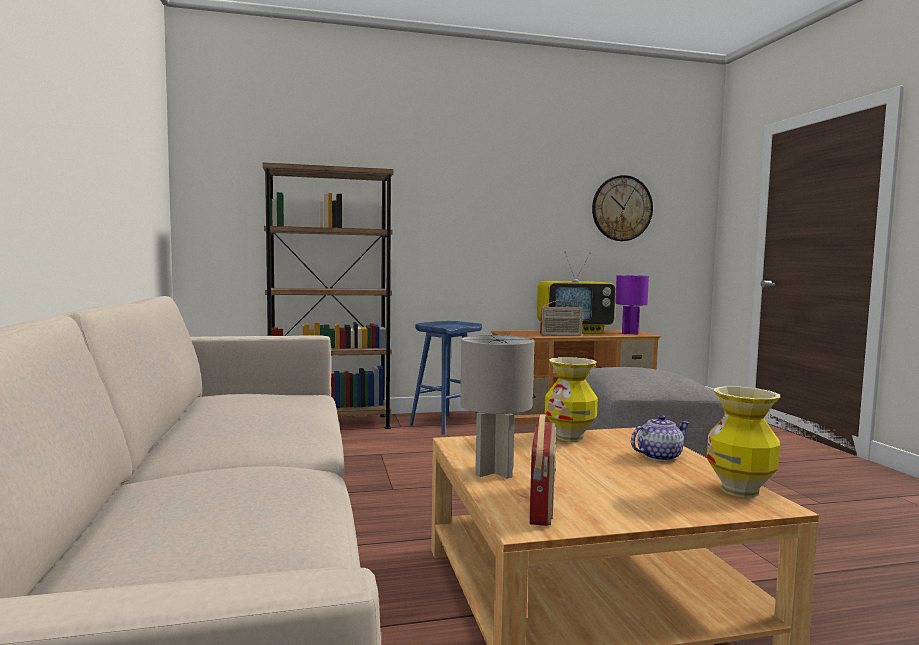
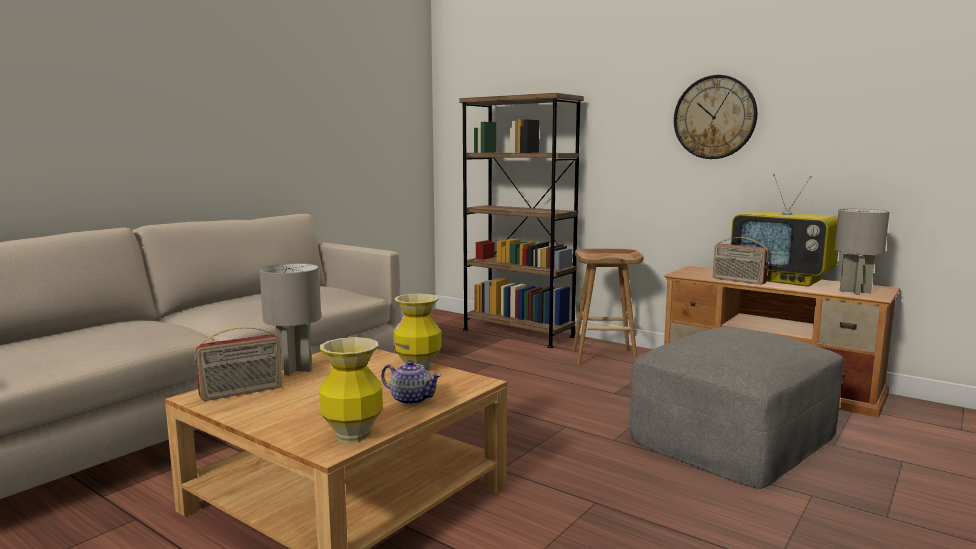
camera: 50 degrees right, 5 degrees up
blue stool [410,321,482,435] -> brown stool [573,249,644,364]
wall clock [592,175,653,241] -> wall clock moved to [674,75,757,159]
purple table lamp [615,275,649,335] -> grey table lamp [835,209,889,295]

